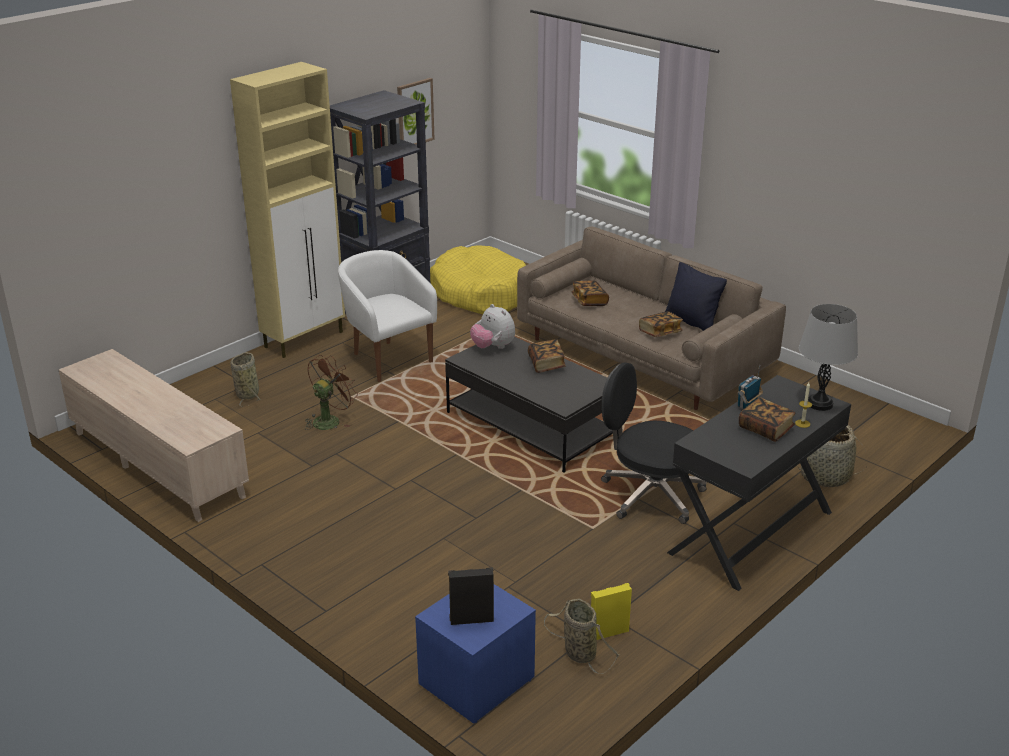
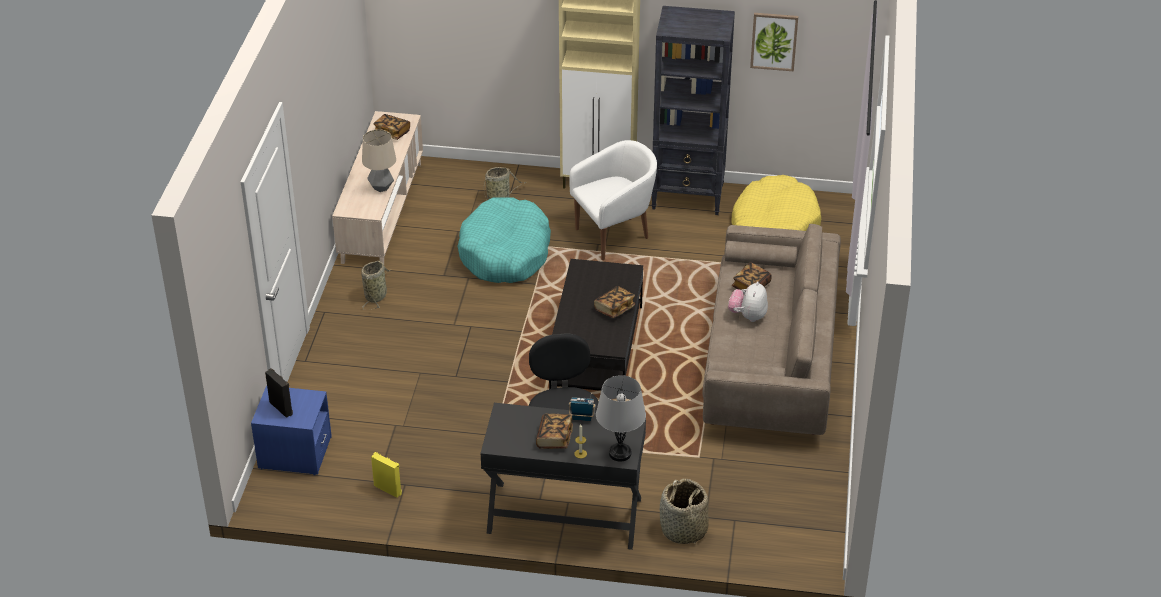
camera: 55 degrees right, 10 degrees up
brown fan [305,355,355,430] -> turquoise dog bed [458,197,551,283]
white armchair [338,250,437,382] -> white armchair turned 45 degrees clockwise [569,140,657,260]
plush toy [470,304,515,349] -> plush toy moved to [728,281,768,322]
basket [544,599,619,674] -> basket moved to [361,261,391,310]
book [639,311,683,337] -> book moved to [374,114,410,140]
black pillow [665,262,727,331] -> none
none -> table lamp [362,129,396,192]

